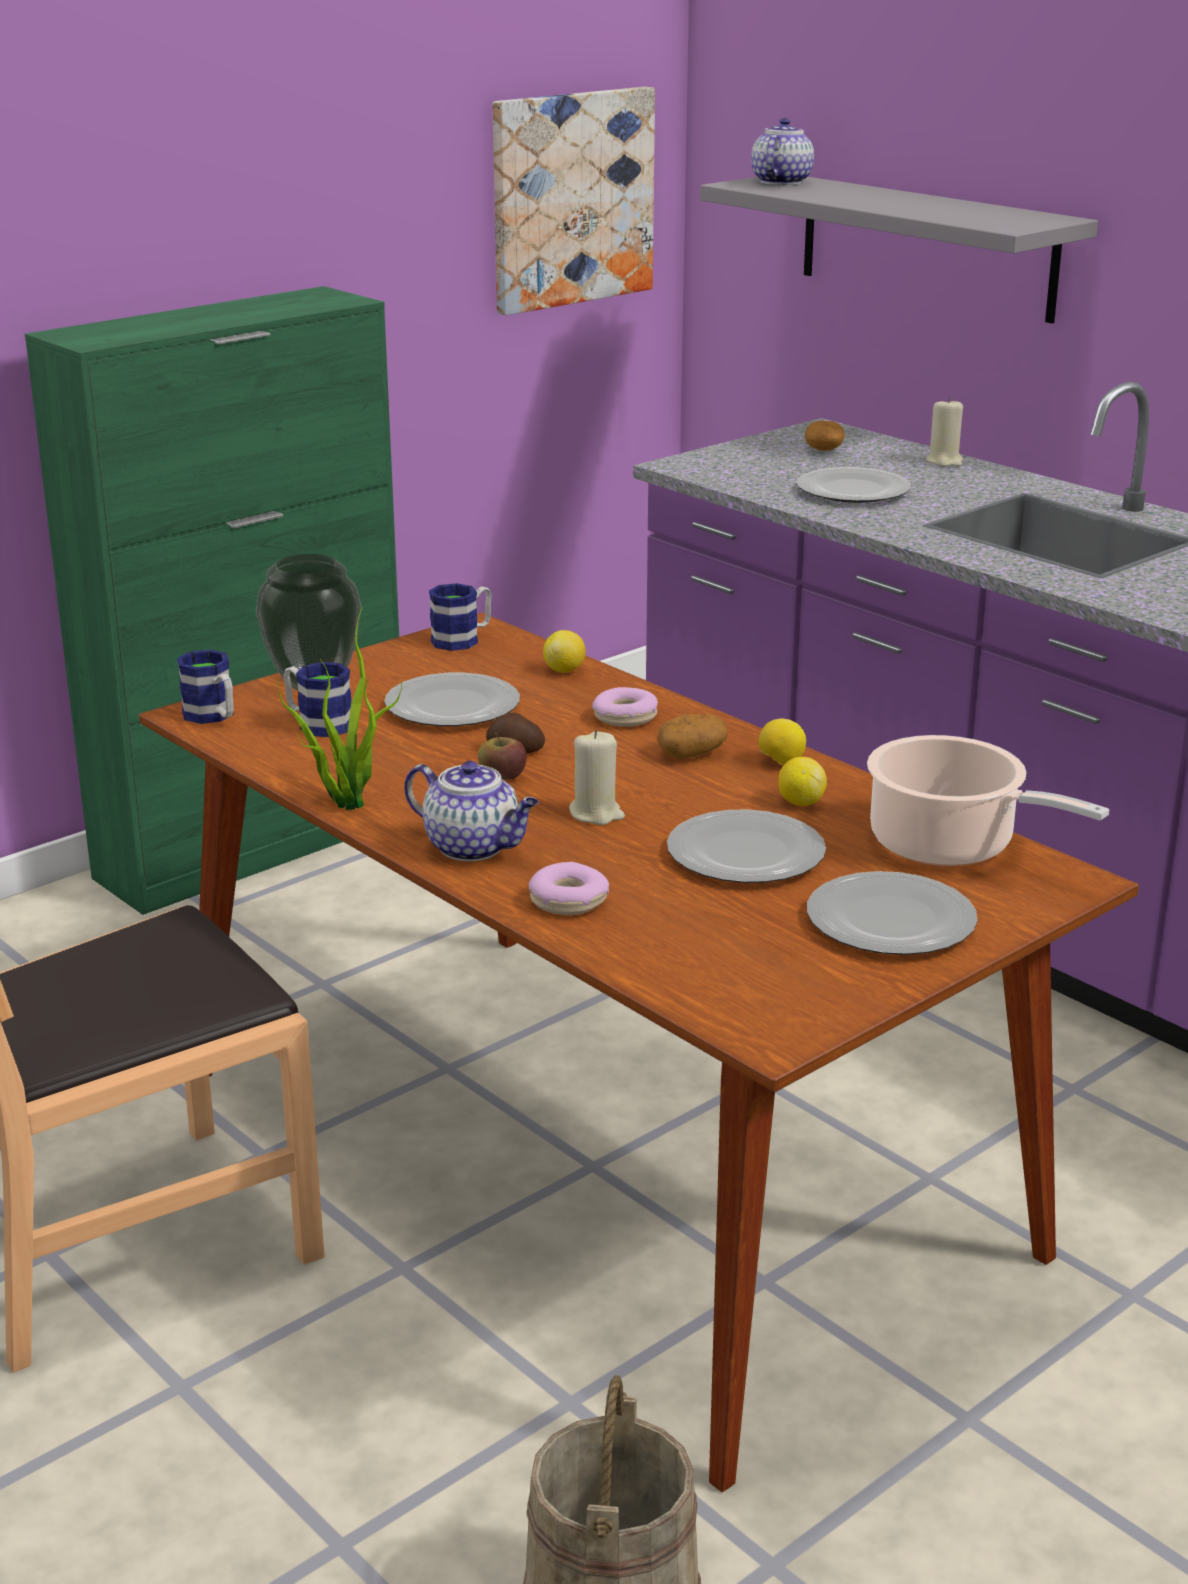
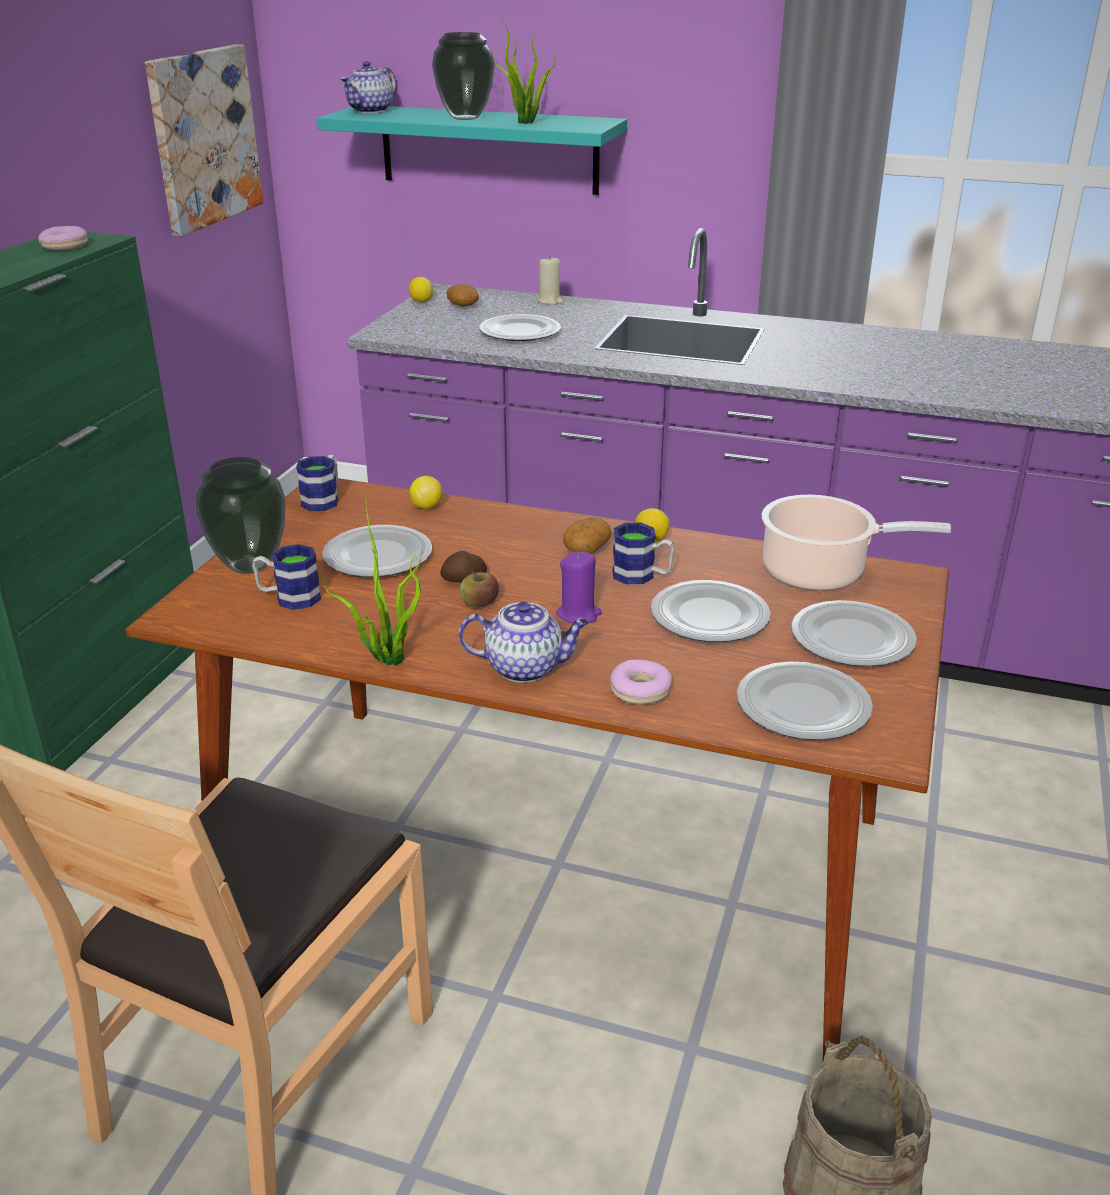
camera: 30 degrees left, 5 degrees up
mug [177,650,234,724] -> mug moved to [612,523,675,585]
beige candle [569,730,625,825] -> purple candle [556,552,602,623]
donut [592,687,658,727] -> donut moved to [39,226,88,251]
grey shelf [700,177,1098,324] -> turquoise shelf [316,106,627,195]
teapot [751,118,814,185] -> teapot turned 135 degrees counterclockwise [340,61,396,113]
lemon [779,757,827,806] -> lemon moved to [409,277,433,302]
none -> vase [432,32,495,120]
none -> potted plant [493,20,555,124]
none -> plate [737,662,873,740]

